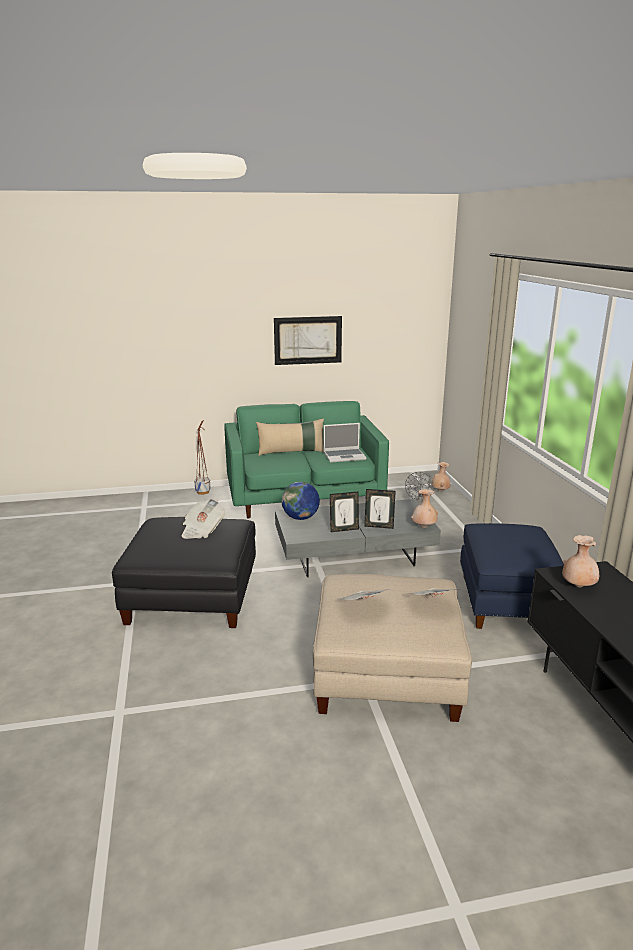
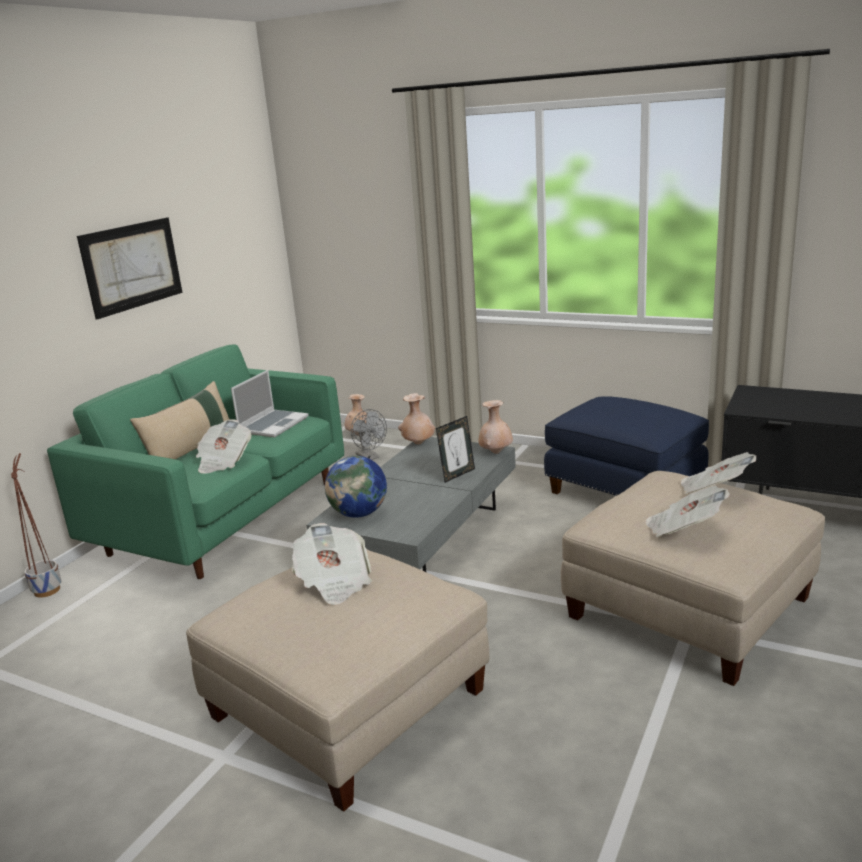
camera: 50 degrees left, 0 degrees up
black ottoman [112,517,256,628] -> beige ottoman [186,549,489,812]
picture frame [330,492,359,532] -> none
beige vase [562,535,599,587] -> beige vase moved to [398,393,436,445]
none -> newspaper [196,419,251,473]

